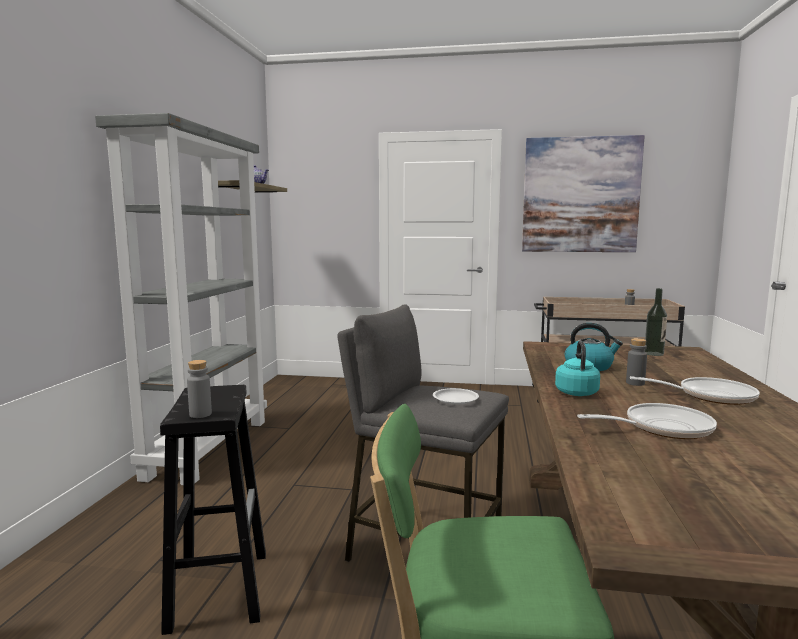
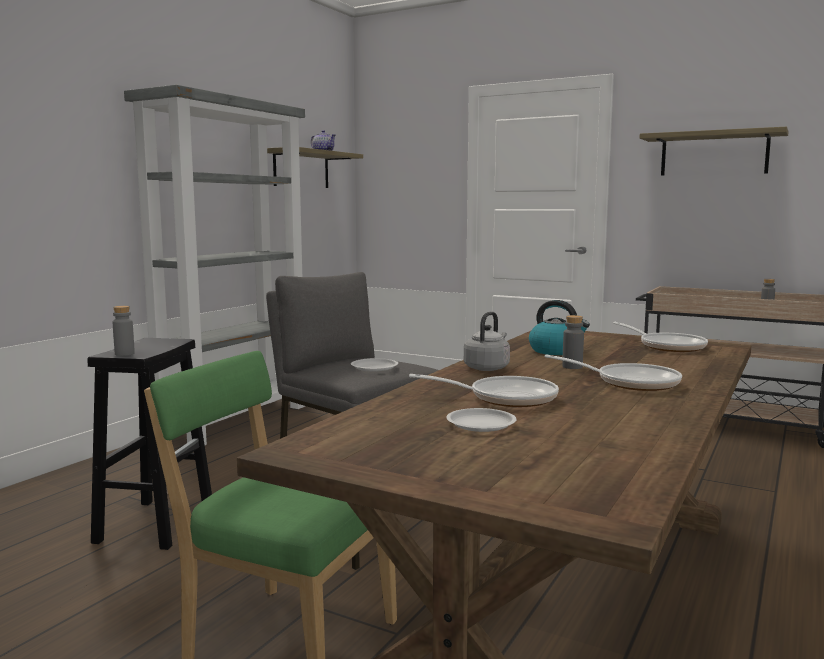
camera: 20 degrees right, 0 degrees up
picture [522,135,645,252] -> shelf [640,127,789,176]
turquoise kettle [555,341,600,396] -> grey kettle [464,312,510,371]
bottle [644,288,667,356] -> frying pan [613,322,708,352]
none -> white plate [446,408,516,432]

